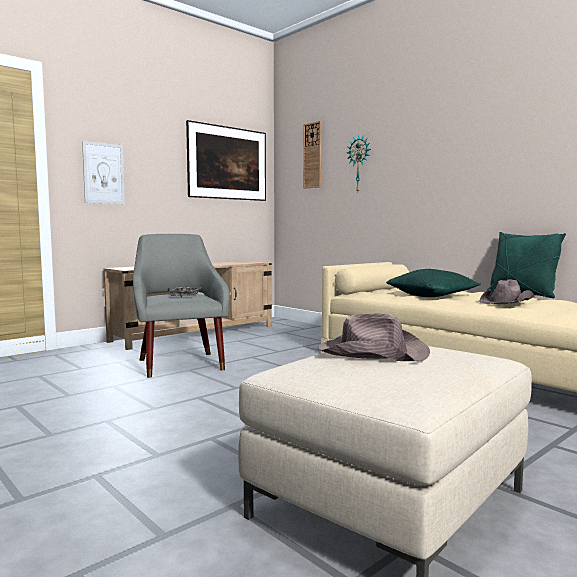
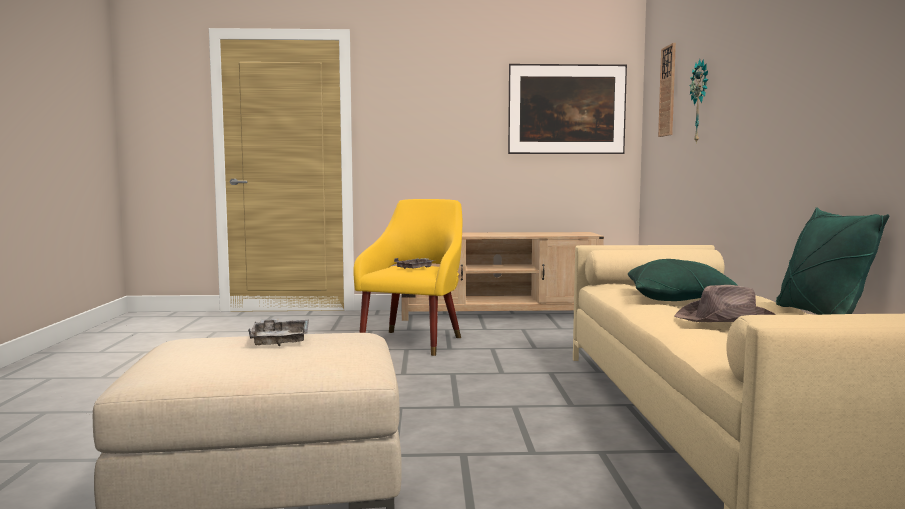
camera: 40 degrees right, 0 degrees up
picture [82,141,125,204] -> none
grey armchair [133,234,230,378] -> yellow armchair [353,199,462,356]
brown hat [318,313,430,361] -> grey tray [248,319,309,346]

